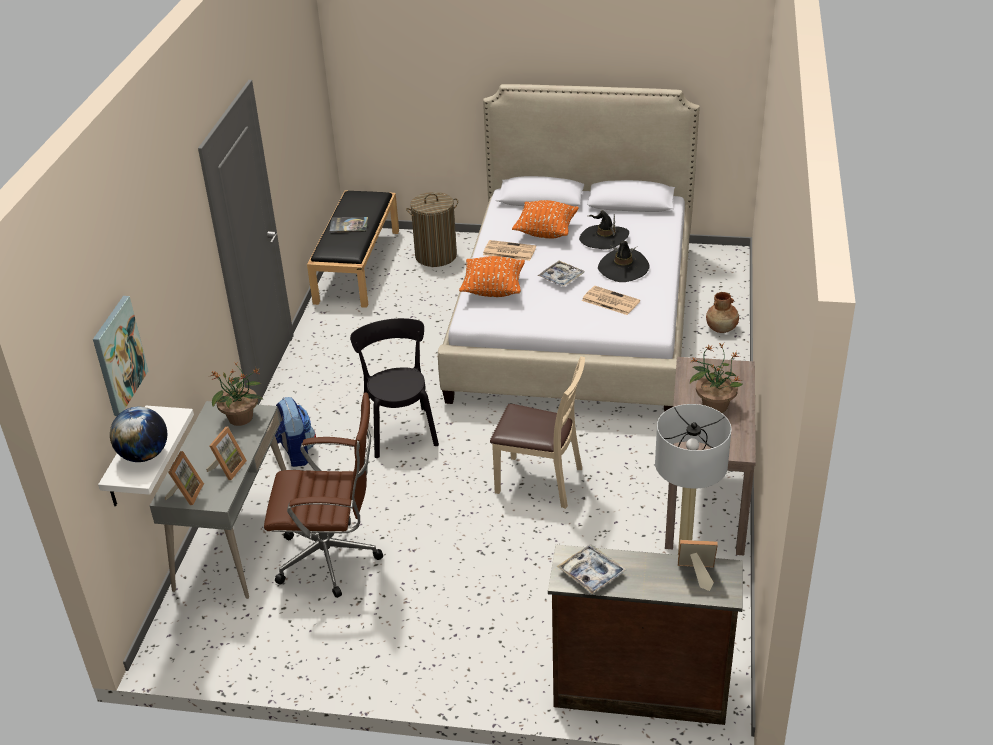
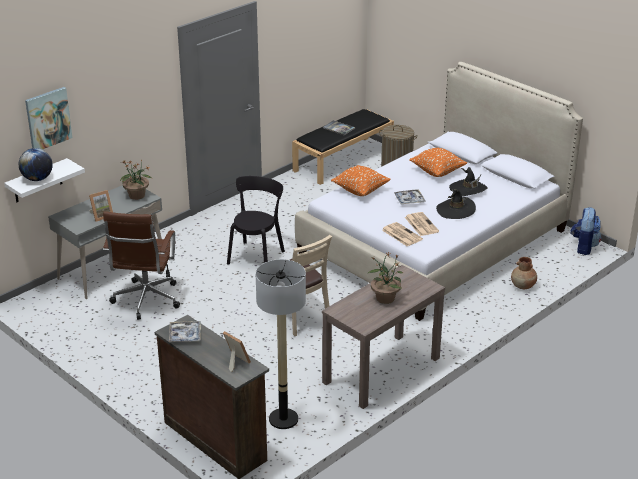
camera: 35 degrees right, 5 degrees down
picture frame [165,451,204,505] -> none
brown office chair [264,392,383,598] -> brown office chair turned 60 degrees clockwise [103,211,180,320]
backpack [275,397,316,467] -> backpack moved to [570,207,601,255]
newspaper [483,240,536,261] -> newspaper moved to [382,222,423,246]

